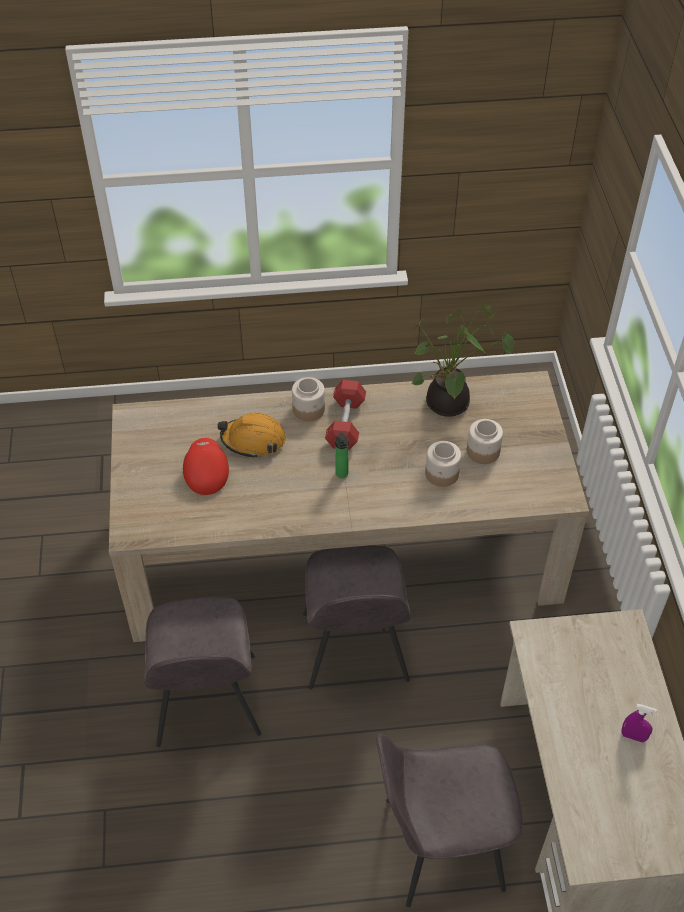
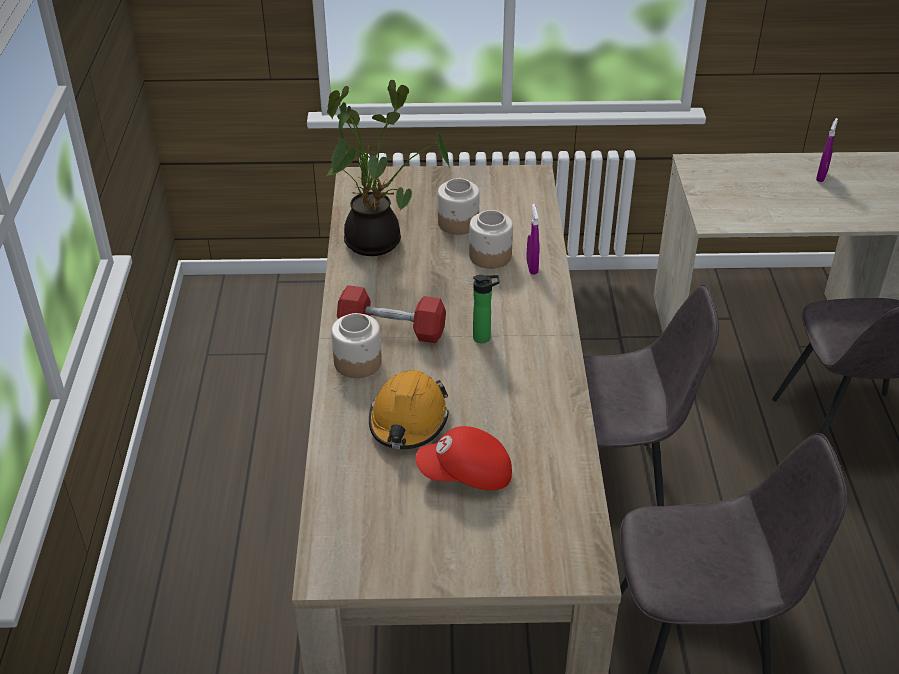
camera: 85 degrees left, 10 degrees down
none -> purple spray bottle [527,204,539,275]

